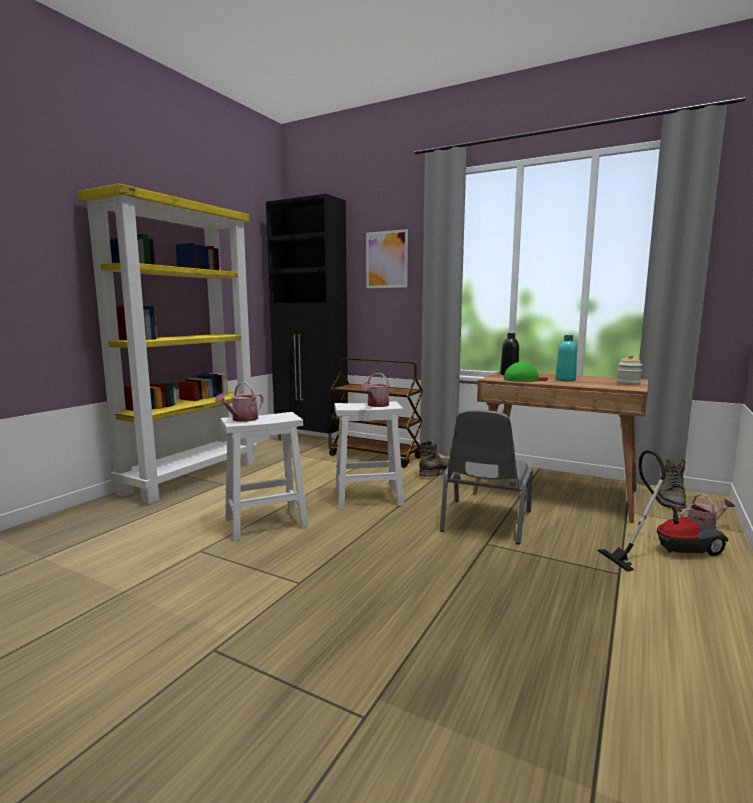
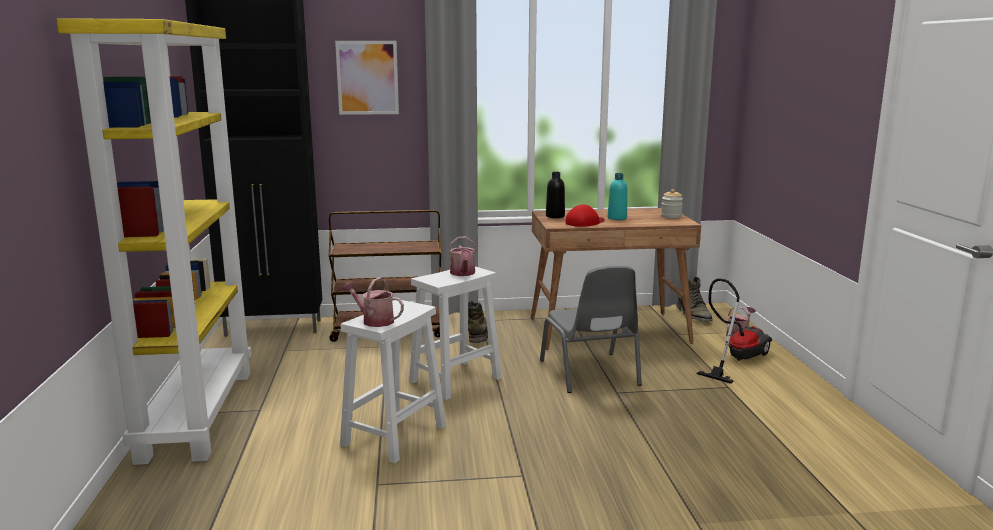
camera: 35 degrees left, 5 degrees up
watering can [215,382,263,422] -> watering can turned 120 degrees clockwise [342,277,404,327]
green cap [504,362,548,382] -> red cap [565,204,605,227]

